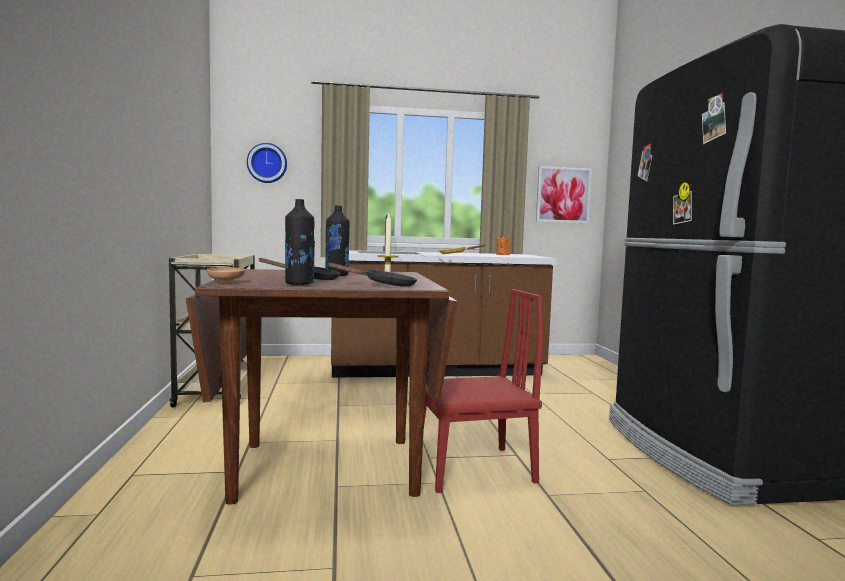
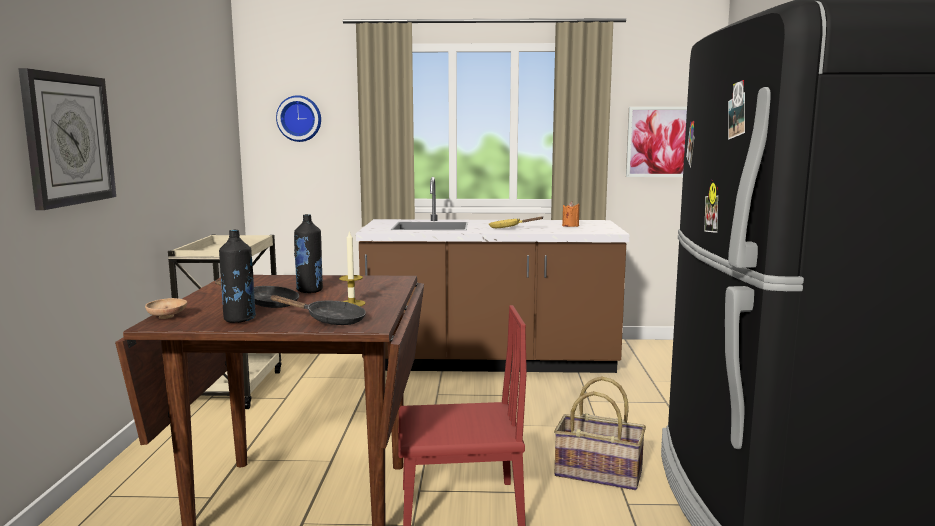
camera: 10 degrees right, 5 degrees up
none -> wall clock [18,68,116,210]
none -> basket [554,376,646,490]

